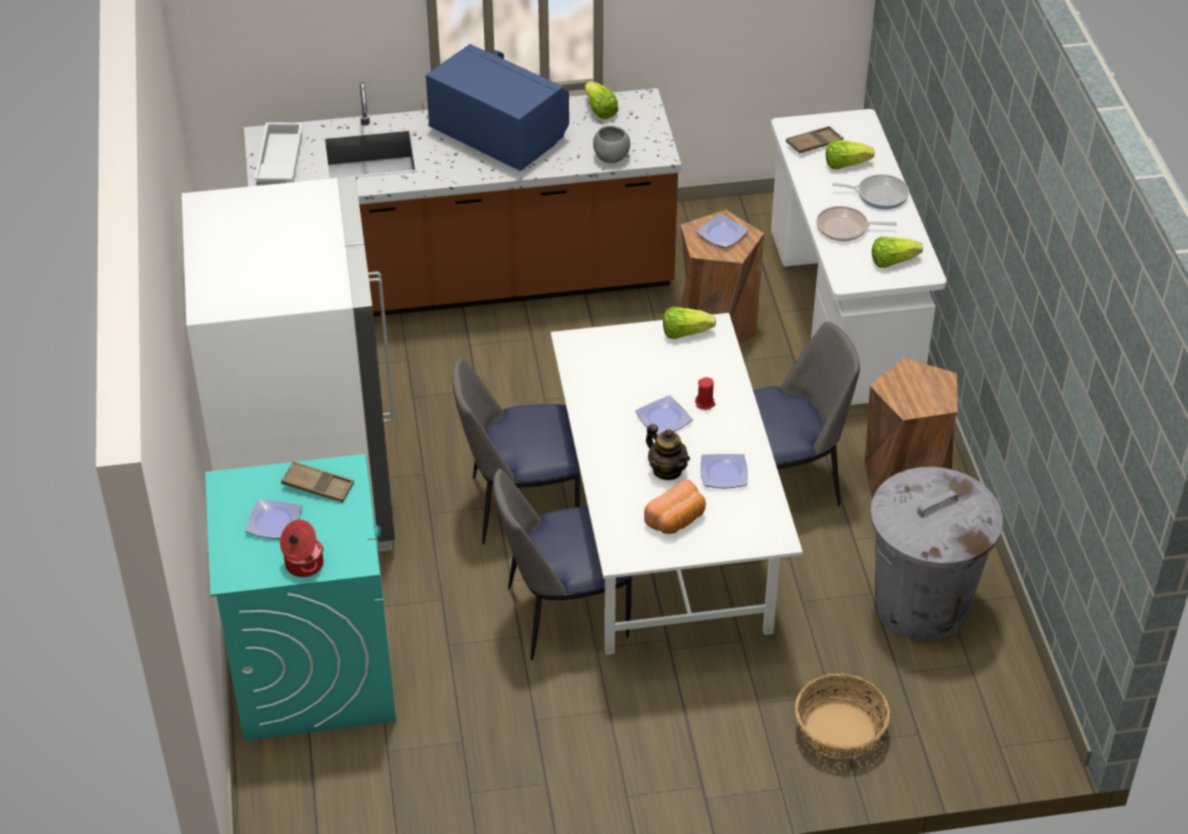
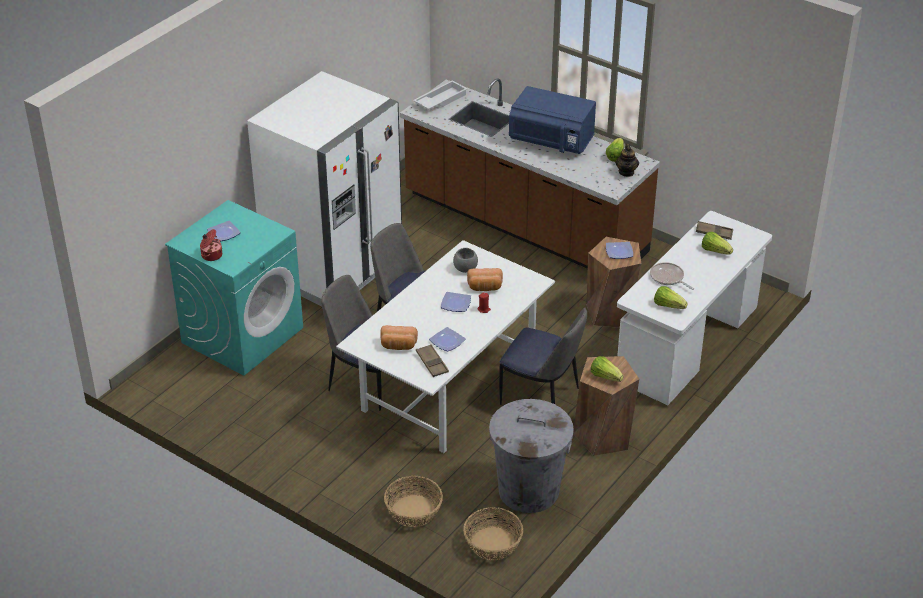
camera: 45 degrees right, 5 degrees down
brown tray [281,461,354,503] -> brown tray moved to [416,344,449,377]
blue microwave [426,44,569,171] -> blue microwave turned 120 degrees clockwise [509,86,596,154]
grey bowl [593,126,630,163] -> grey bowl moved to [453,248,478,273]
teapot [646,424,690,480] -> teapot moved to [615,144,639,177]
lettuce [663,307,716,339] -> lettuce moved to [591,356,624,382]
frying pan [832,174,909,209] -> none
none -> basket [463,507,523,560]
none -> bread [467,268,503,291]

